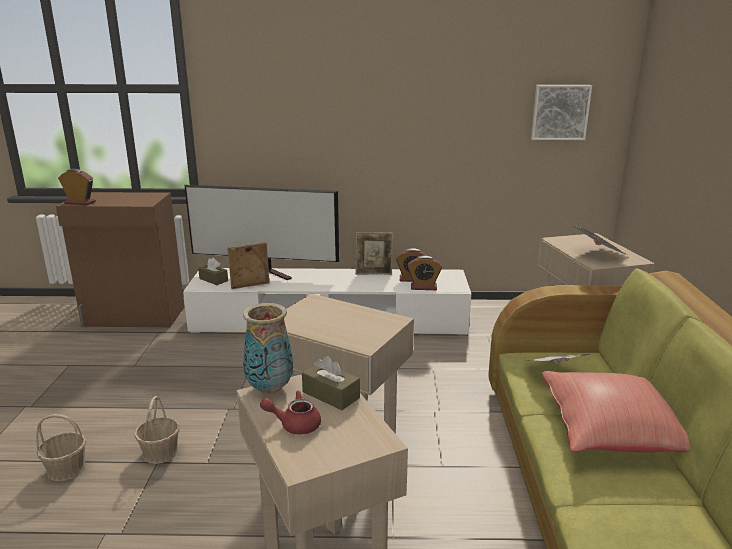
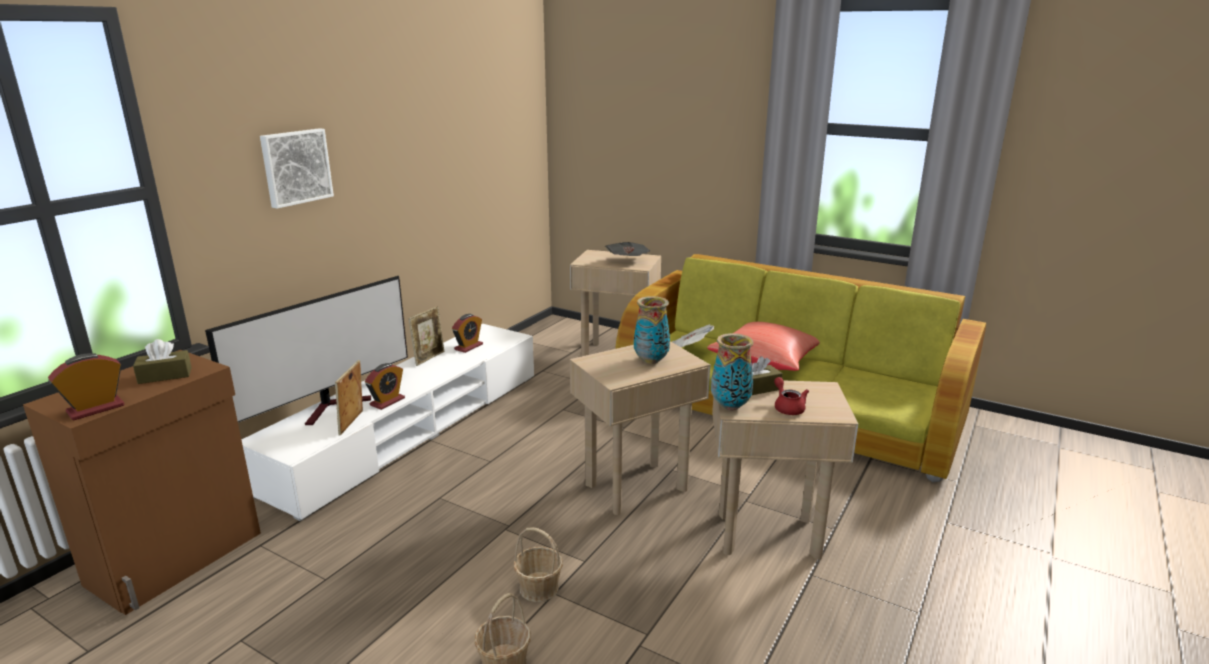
camera: 60 degrees left, 0 degrees up
brown tissue box [198,258,228,285] -> brown tissue box moved to [133,339,192,384]
red teapot [260,391,321,435] -> red teapot turned 135 degrees clockwise [774,377,809,415]
alarm clock [407,256,442,290] -> alarm clock moved to [365,363,405,410]
picture [531,85,592,140] -> picture moved to [260,128,334,209]
none -> vase [634,296,670,364]

